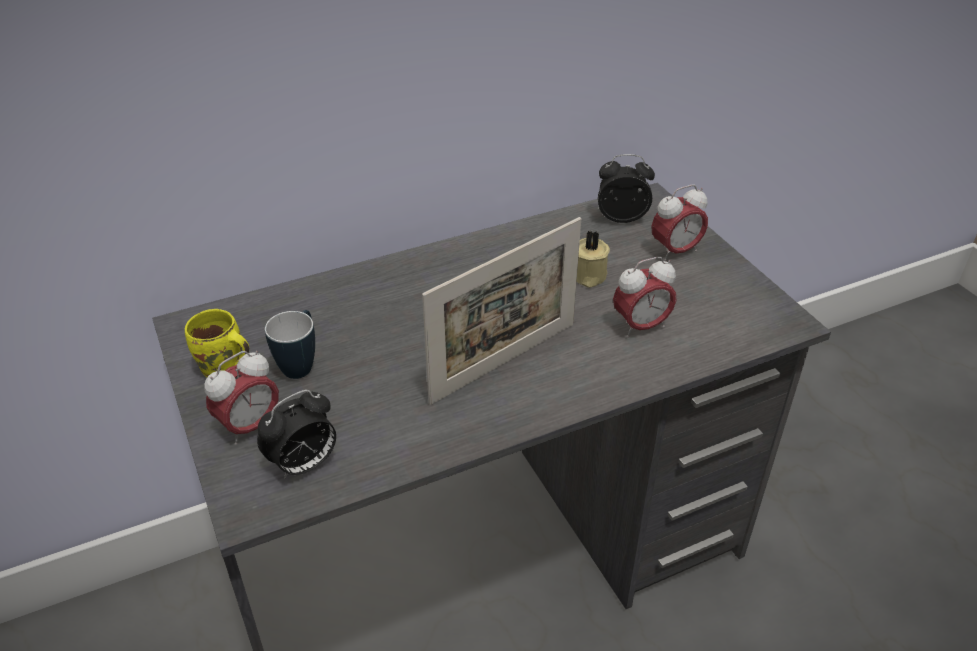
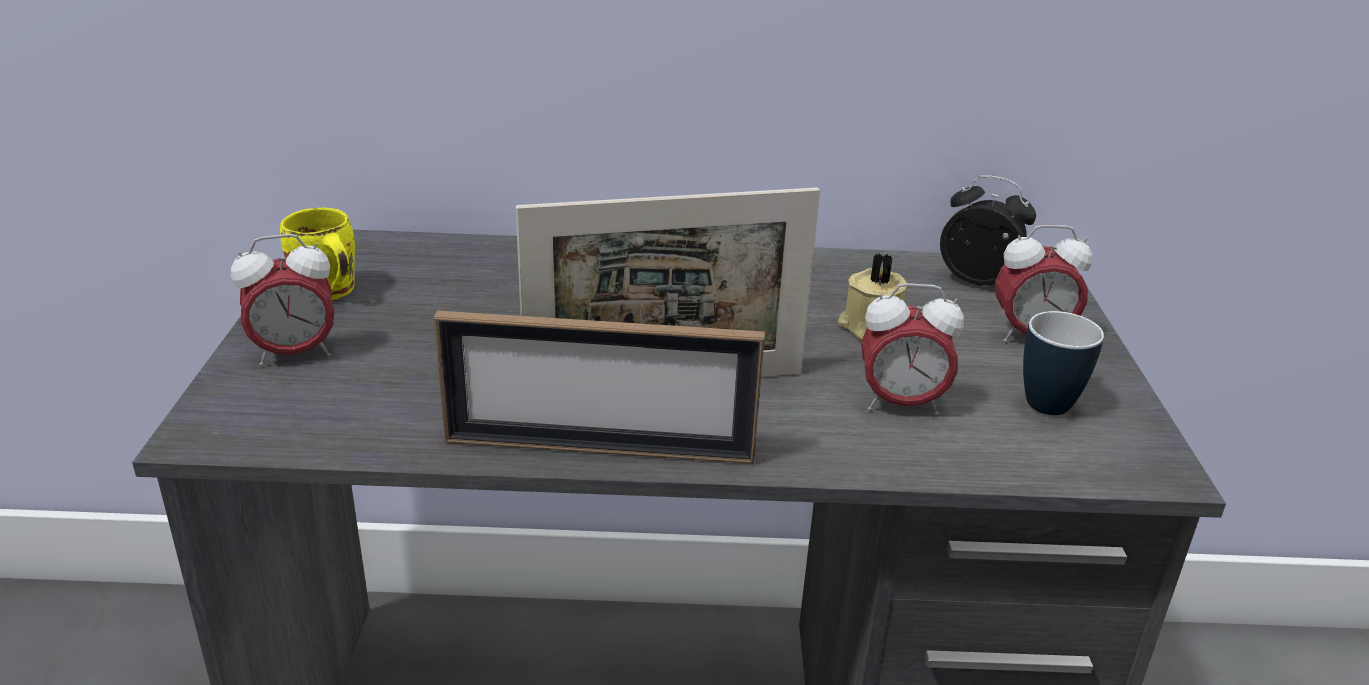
camera: 25 degrees right, 10 degrees down
alarm clock [257,390,336,479] -> none
mug [265,310,315,379] -> mug moved to [1023,311,1104,415]
none -> picture frame [434,310,764,464]

